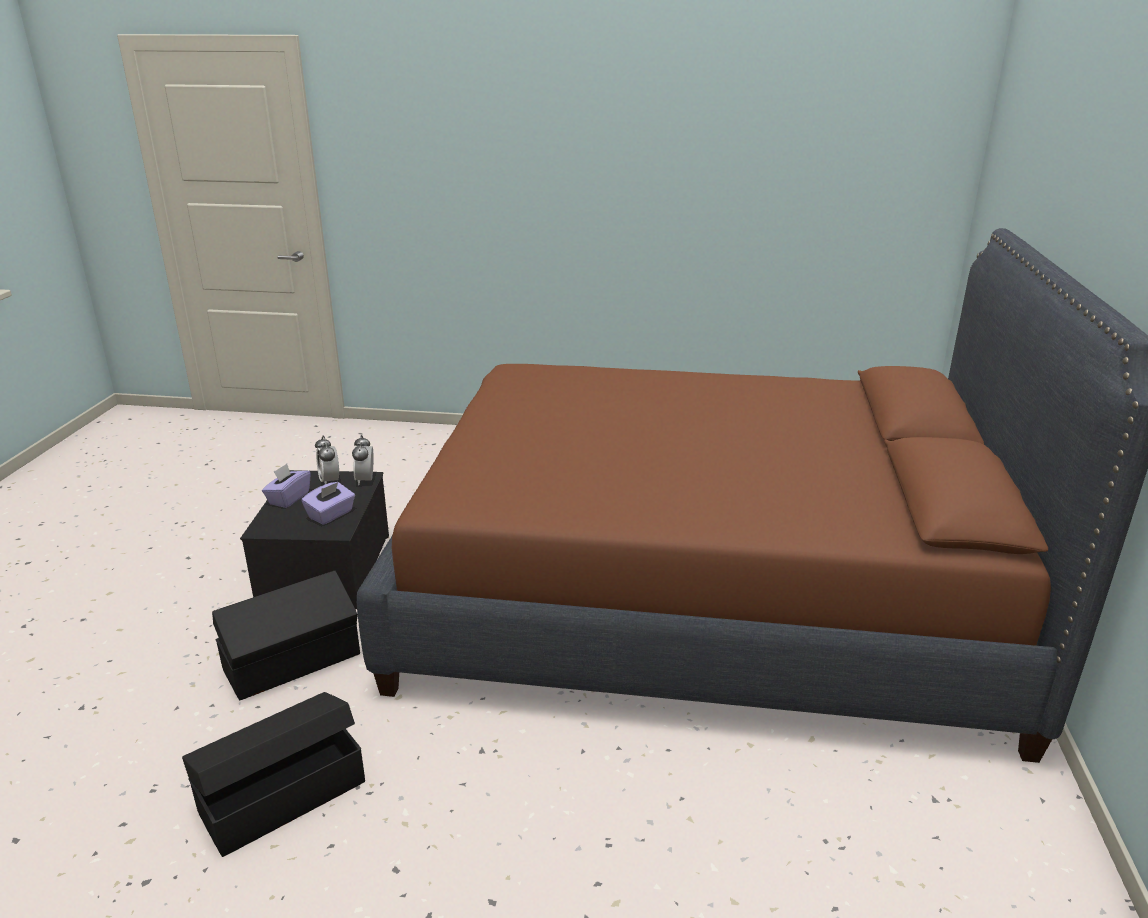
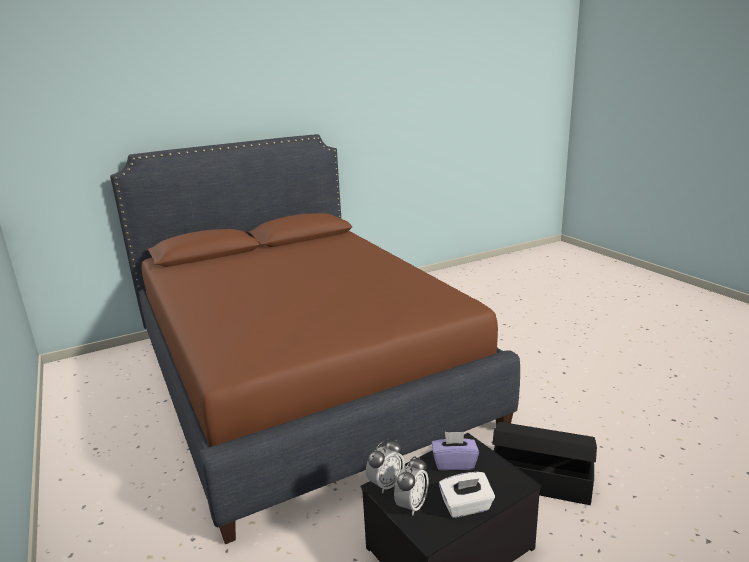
camera: 125 degrees left, 5 degrees down
black storage box [182,692,365,857] -> none
purple tissue box [262,464,311,508] -> white tissue box [439,472,495,518]

